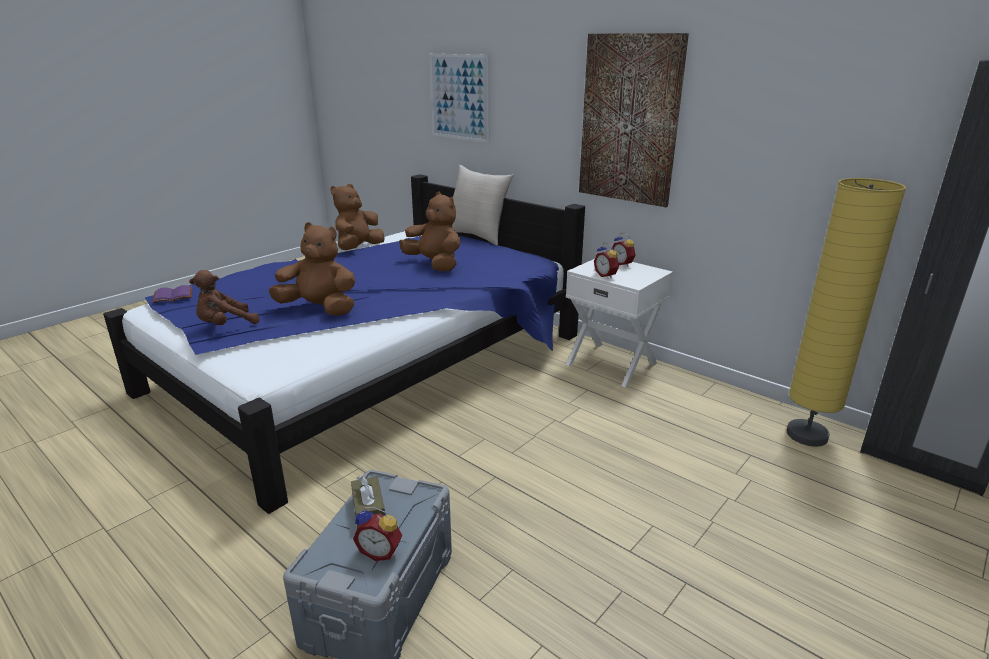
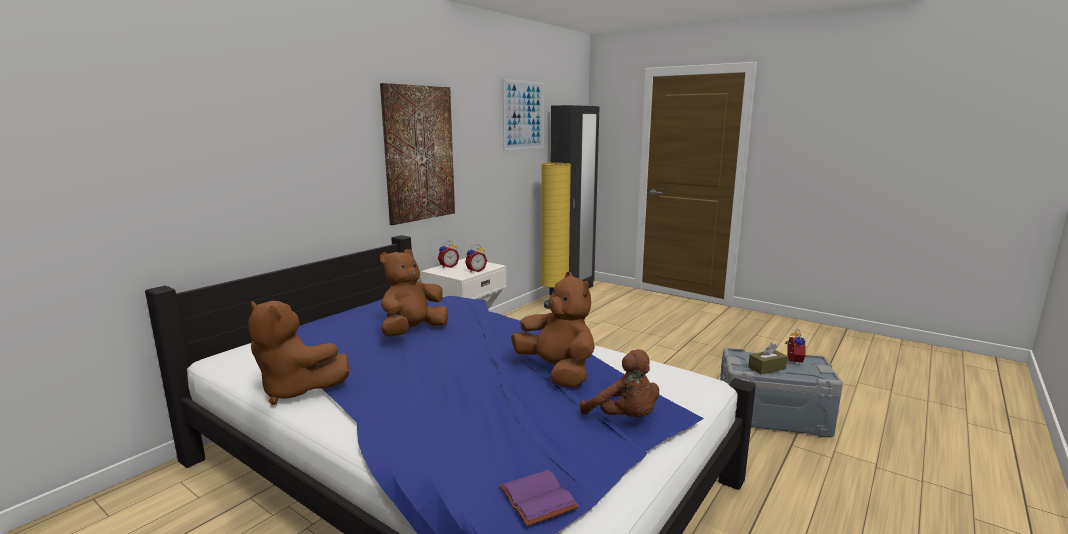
camera: 95 degrees left, 10 degrees down
brown plush toy [269,222,355,316] -> brown plush toy turned 135 degrees clockwise [511,272,595,387]
picture [430,54,490,143] -> picture moved to [502,79,544,150]
beige pillow [452,165,514,246] -> none

